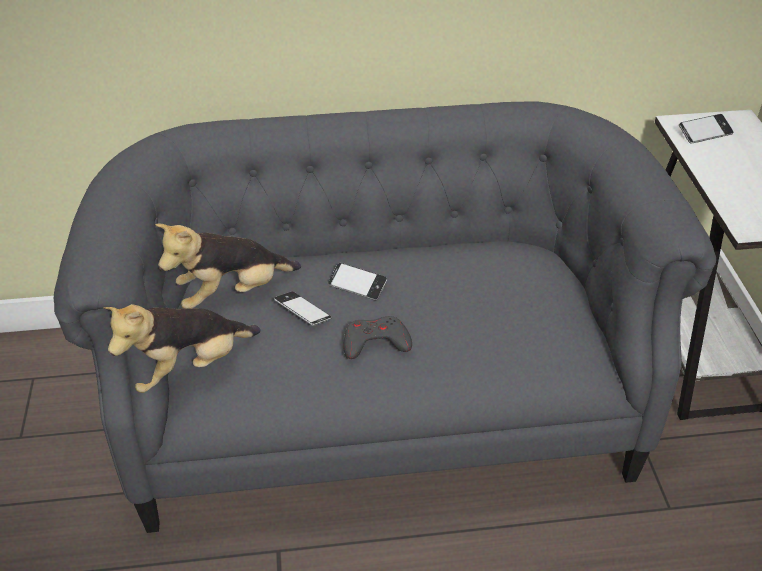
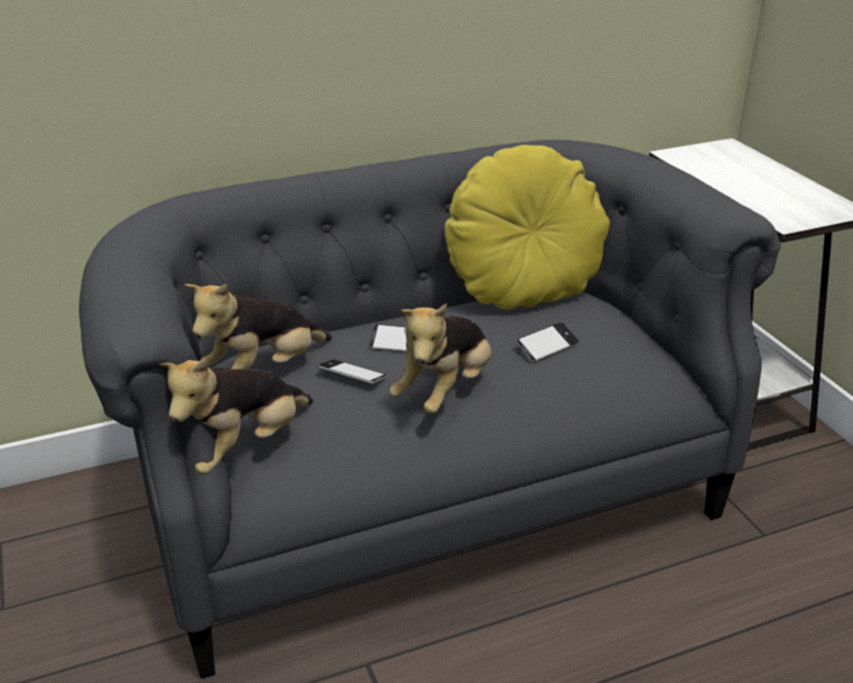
camera: 15 degrees left, 10 degrees down
grey game controller [343,316,412,359] -> plush toy [390,303,491,414]
phone [679,114,734,144] -> phone moved to [516,322,579,363]
none -> yellow pillow [445,145,610,310]

